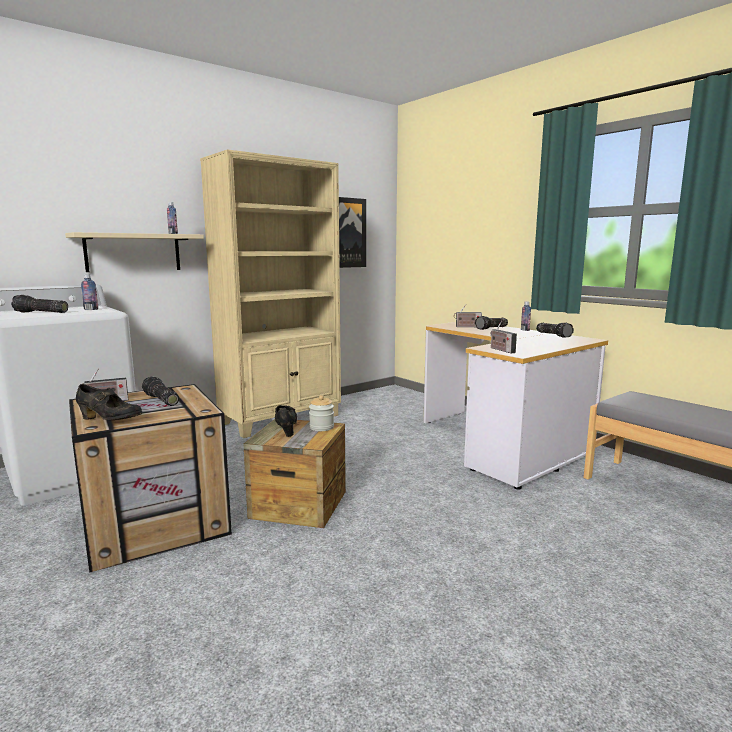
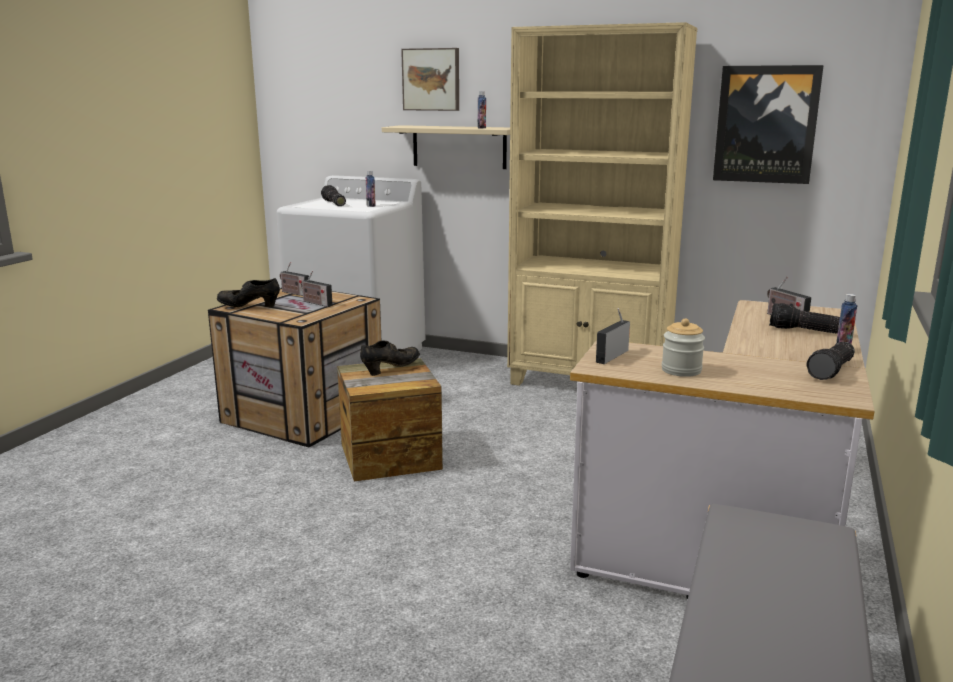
camera: 60 degrees right, 5 degrees up
black shoe [76,384,142,420] -> black shoe turned 105 degrees clockwise [217,278,280,307]
flashlight [142,377,179,406] -> radio [301,270,333,307]
jar [309,395,334,431] -> jar moved to [662,319,705,377]
none -> picture [401,48,459,111]

